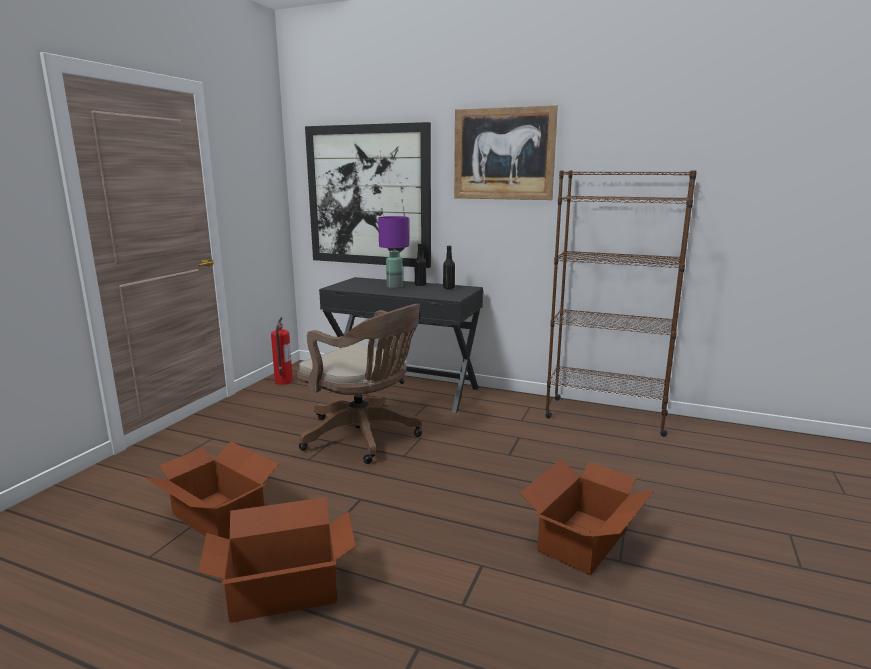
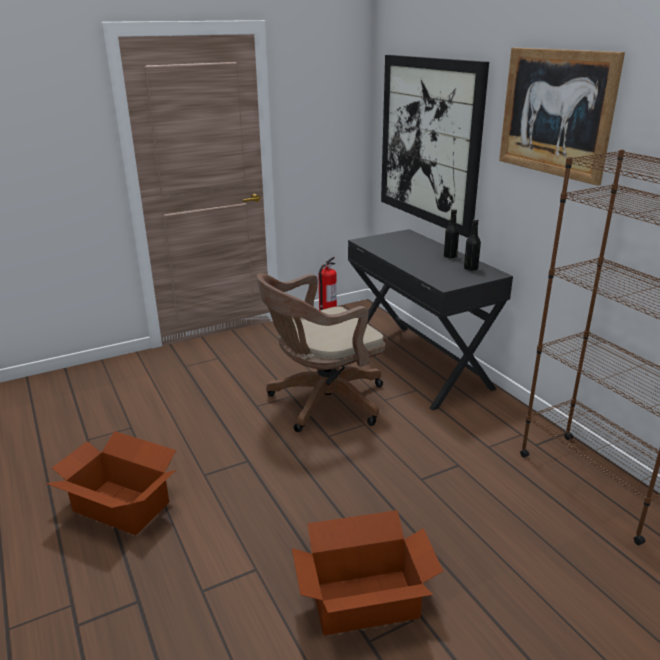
camera: 40 degrees right, 10 degrees up
cardboard box [144,442,279,539] -> none
brown office chair [297,304,422,464] -> brown office chair turned 75 degrees clockwise [257,273,385,432]
purple table lamp [378,216,409,288] -> none

